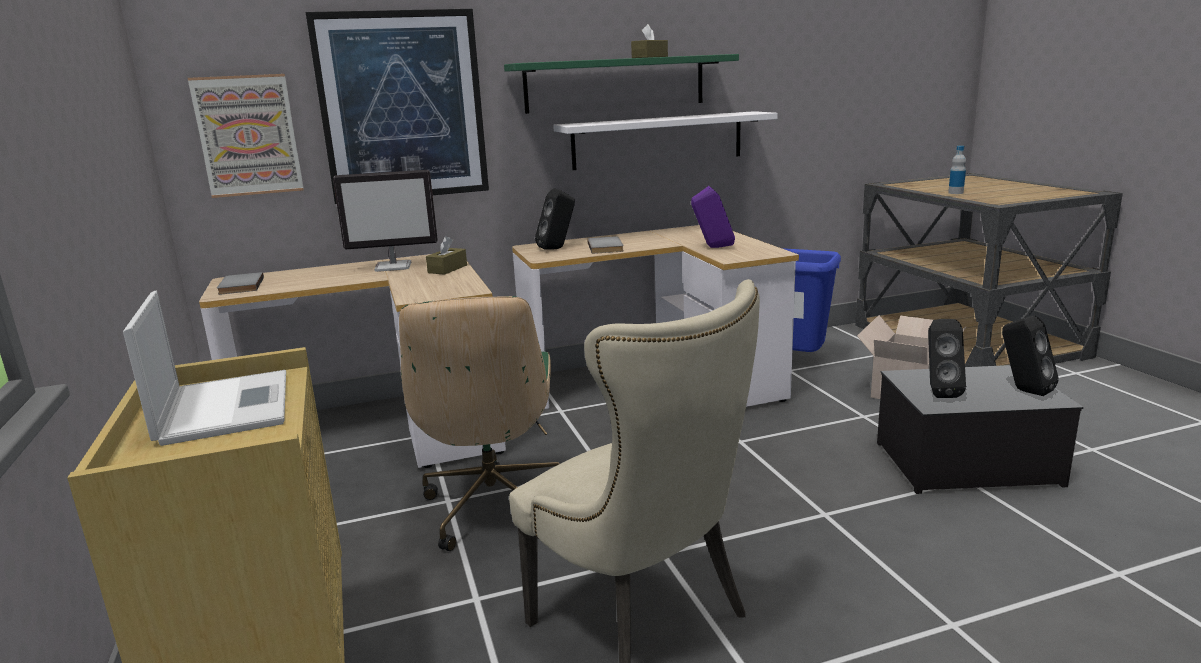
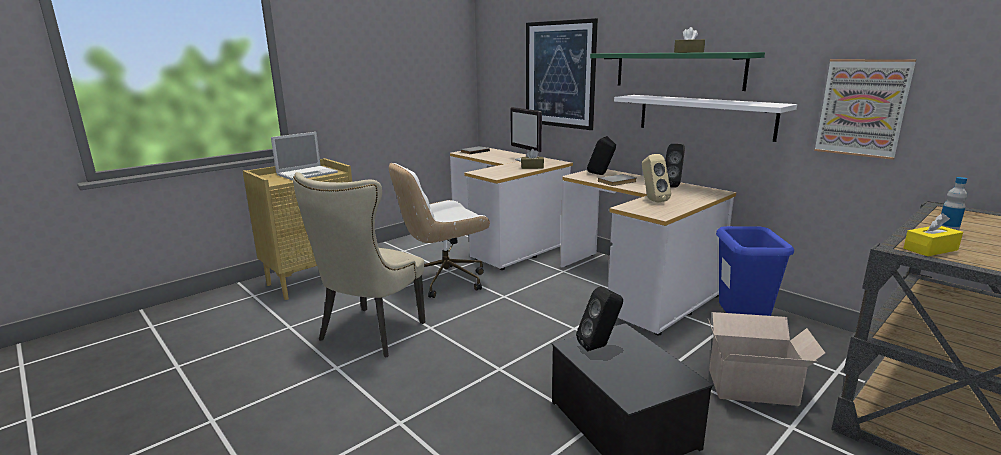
camera: 65 degrees right, 0 degrees up
picture [188,74,304,198] -> picture moved to [814,59,916,160]
green office chair [399,296,560,551] -> white office chair [389,163,490,298]
purple speaker [691,186,735,248] -> beige speaker [642,154,671,202]
black speaker [1002,316,1059,396] -> black speaker moved to [665,144,685,188]
none -> yellow tissue box [903,213,963,256]

